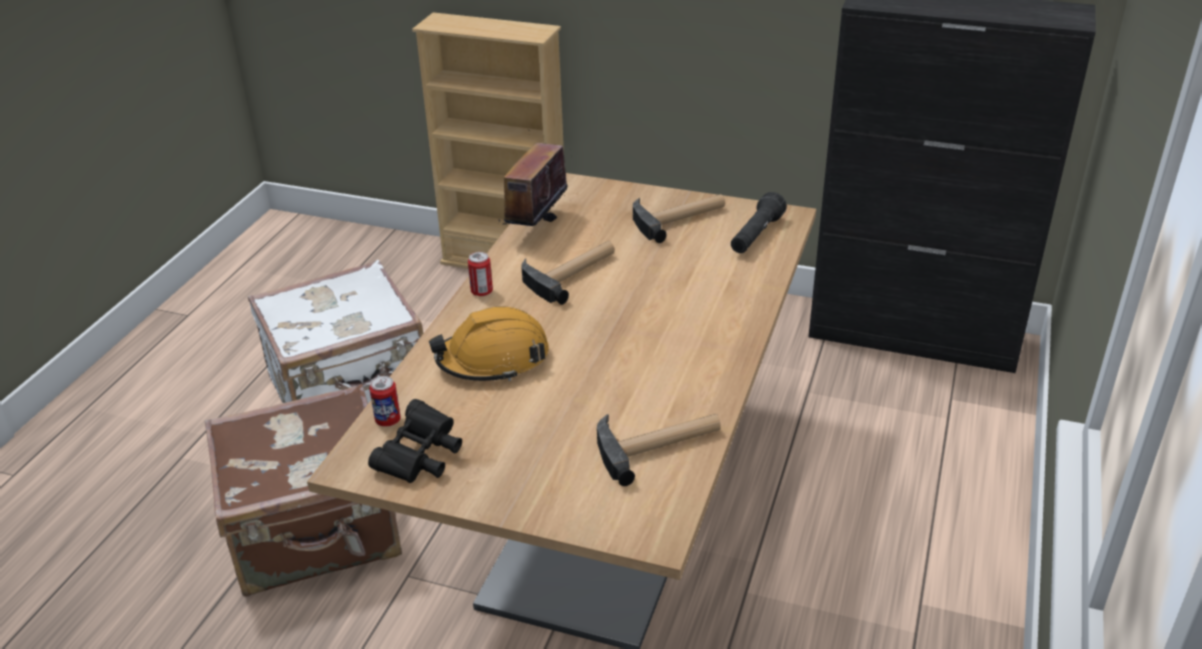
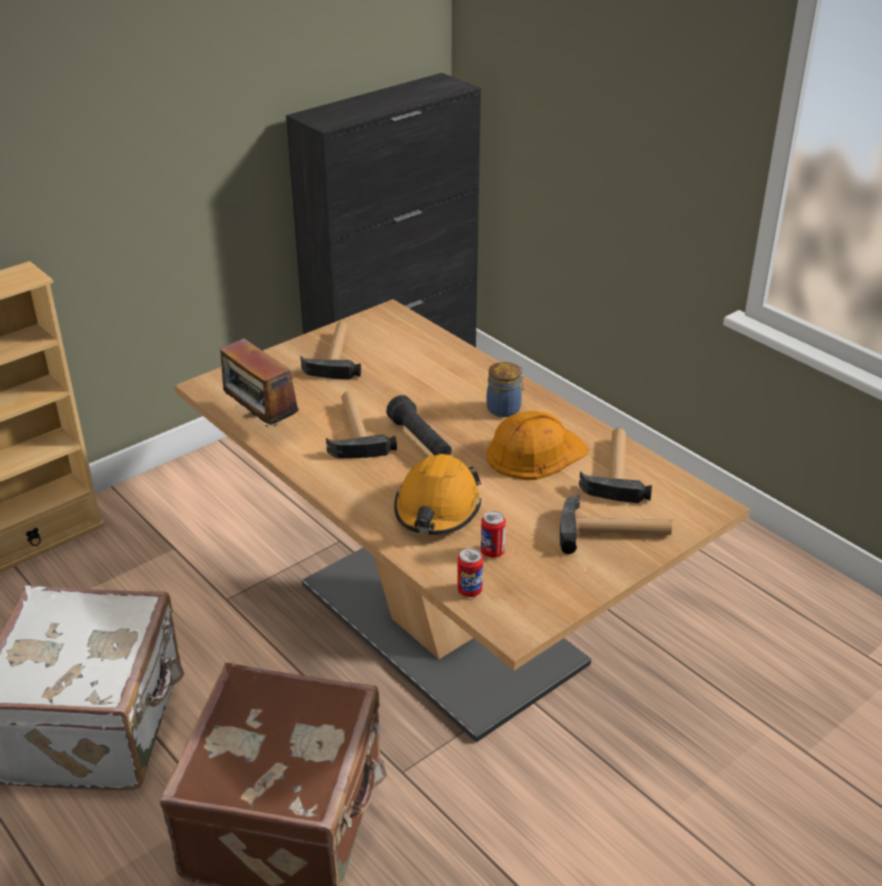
camera: 60 degrees left, 0 degrees up
black binoculars [368,399,462,483] -> none
can [468,252,493,296] -> can moved to [481,511,506,558]
black flashlight [731,192,787,253] -> black flashlight moved to [386,395,452,455]
none -> jar [486,362,523,417]
none -> orange hard hat [487,411,589,480]
none -> hammer [560,494,672,554]

